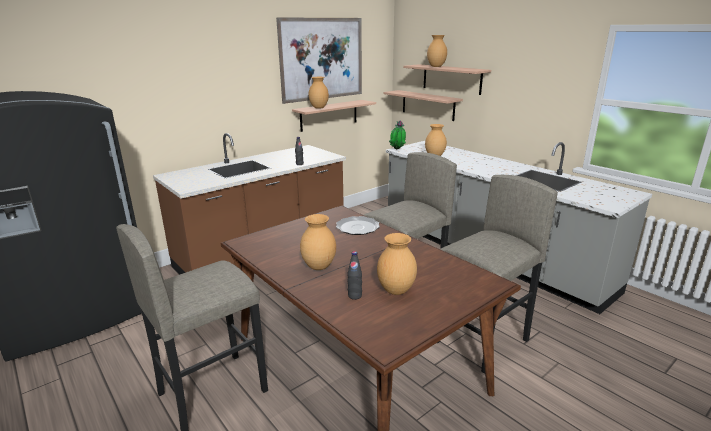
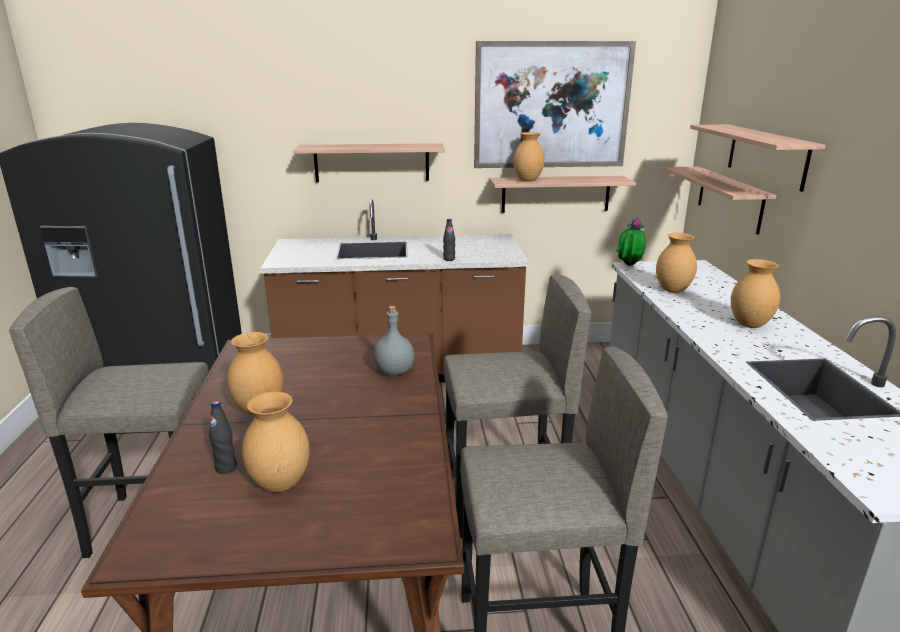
camera: 35 degrees right, 0 degrees up
plate [336,216,380,235] -> grey bottle [374,306,414,376]
brown vase [427,35,447,67] -> brown vase moved to [731,259,780,328]
none -> shelf [293,143,445,182]

